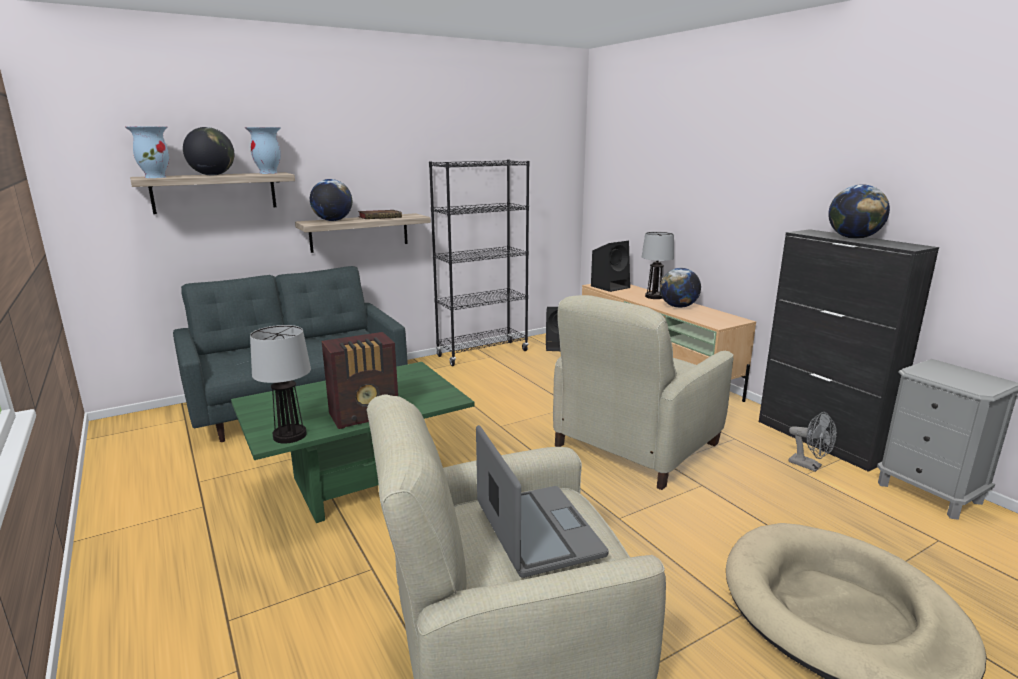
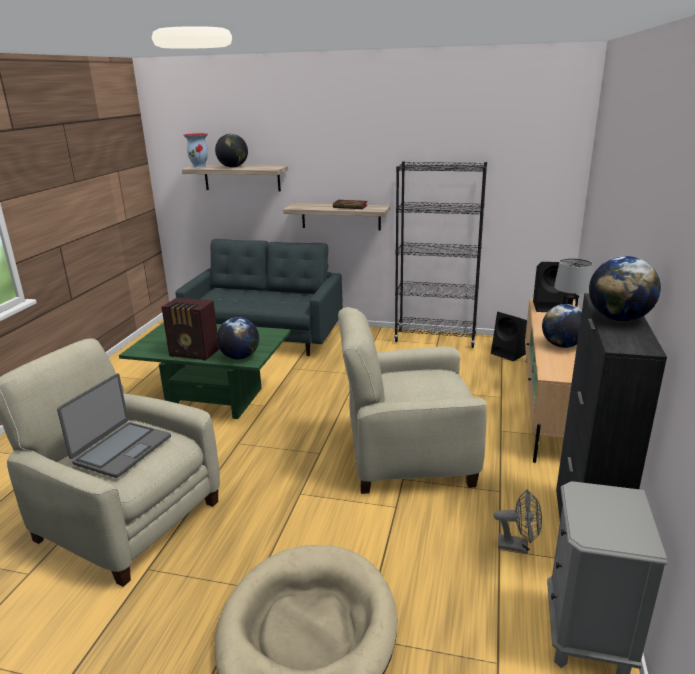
camera: 45 degrees right, 5 degrees up
vase [245,127,281,174] -> none
table lamp [250,325,311,444] -> none
globe [310,179,352,221] -> globe moved to [217,317,259,359]
grey fan [788,412,837,472] -> grey fan turned 75 degrees counterclockwise [494,490,542,554]

